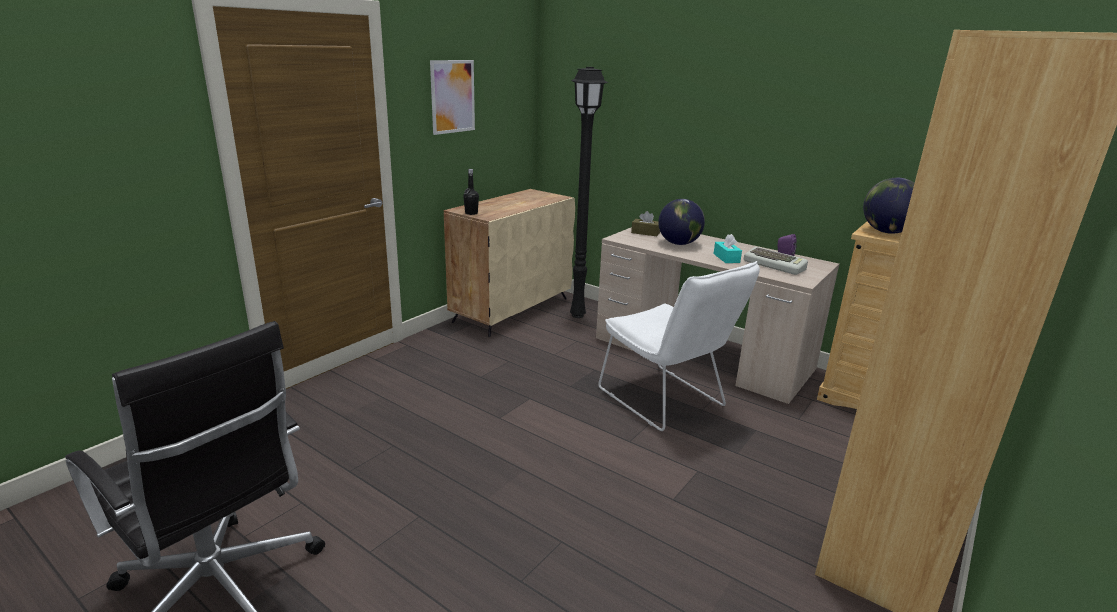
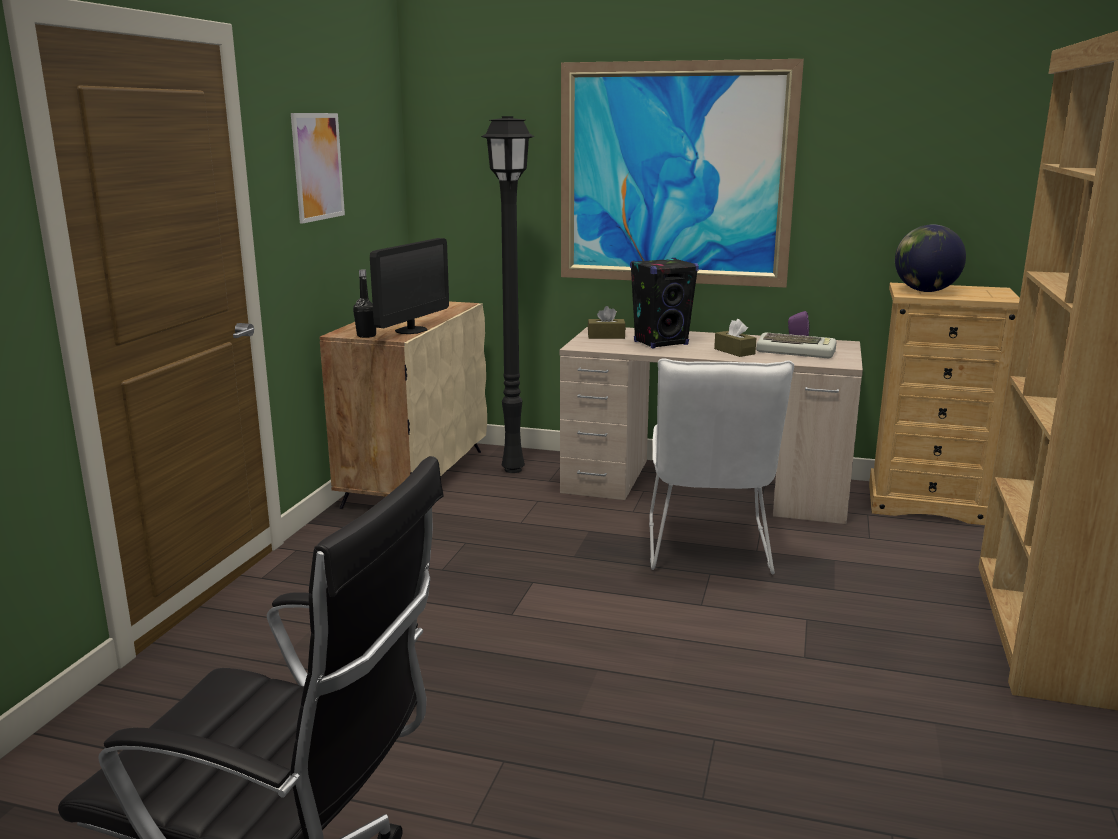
camera: 20 degrees left, 5 degrees down
white chair [598,261,760,431] -> white chair turned 60 degrees clockwise [649,358,794,574]
globe [658,199,705,245] -> black speaker [630,258,699,349]
turquoise tissue box [714,234,742,263] -> brown tissue box [714,319,756,357]
none -> monitor [370,238,449,334]
none -> picture [561,59,804,288]

